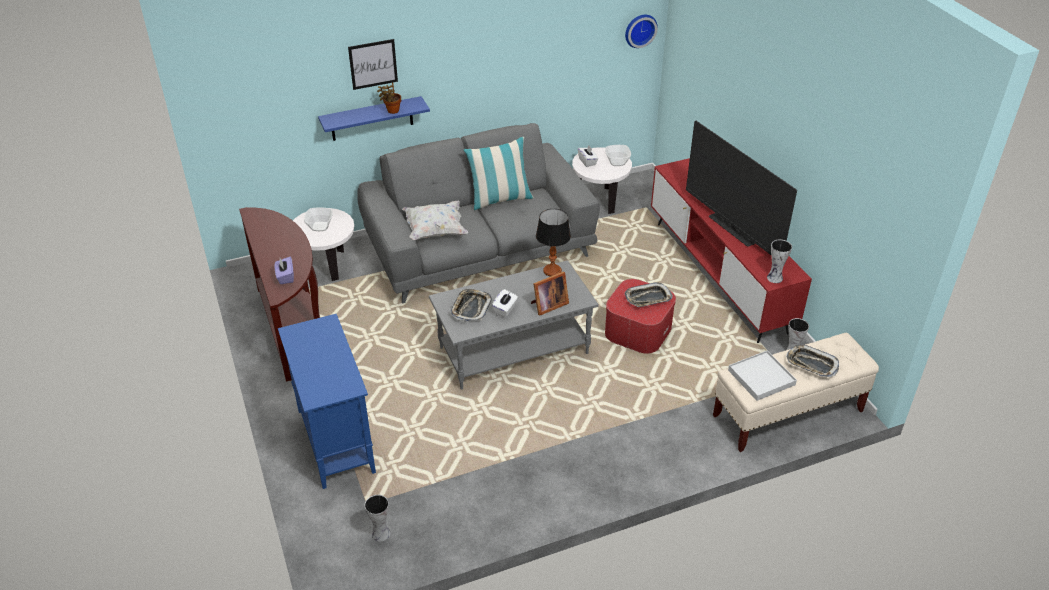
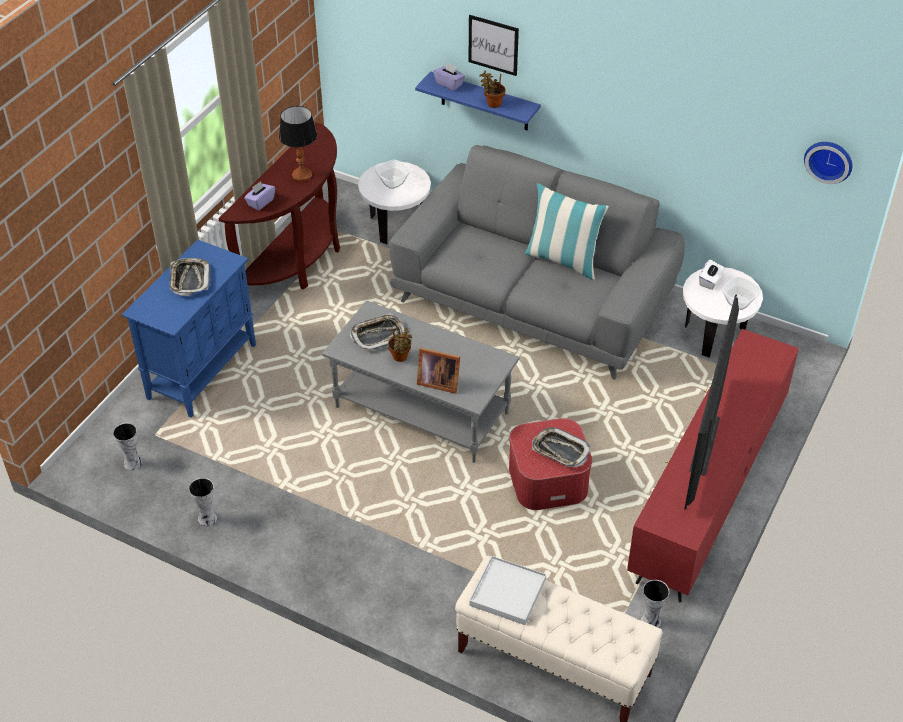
camera: 50 degrees right, 5 degrees up
white pillow [402,200,468,240] -> none
white tissue box [492,289,518,317] -> potted plant [388,328,412,362]
table lamp [536,209,571,277] -> table lamp moved to [279,106,317,181]
vase [767,240,792,283] -> vase moved to [189,478,217,526]
tray [786,344,839,377] -> tray moved to [170,258,210,296]
none -> purple tissue box [433,63,465,91]

